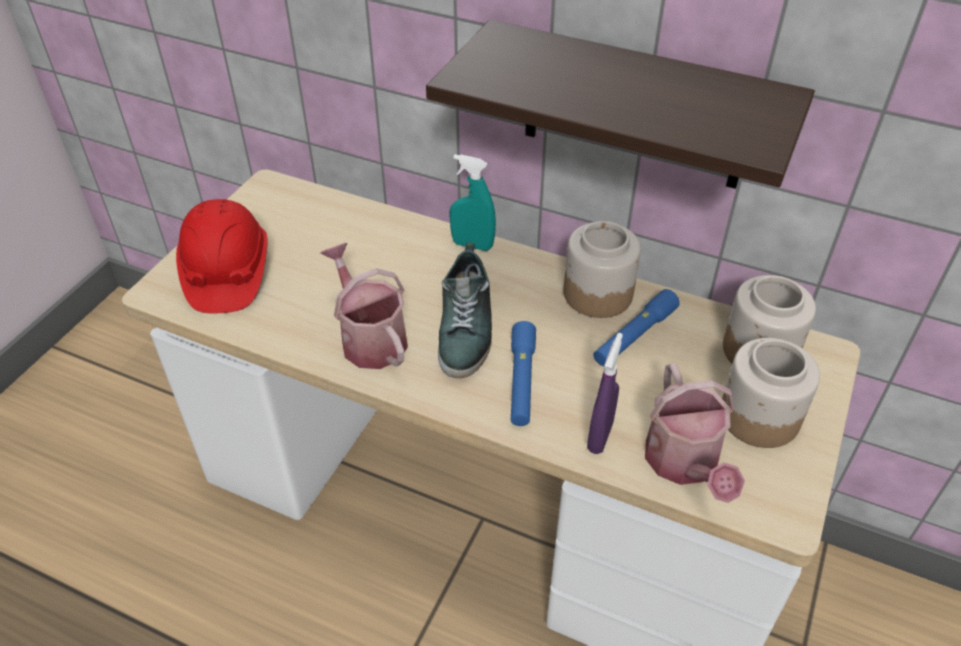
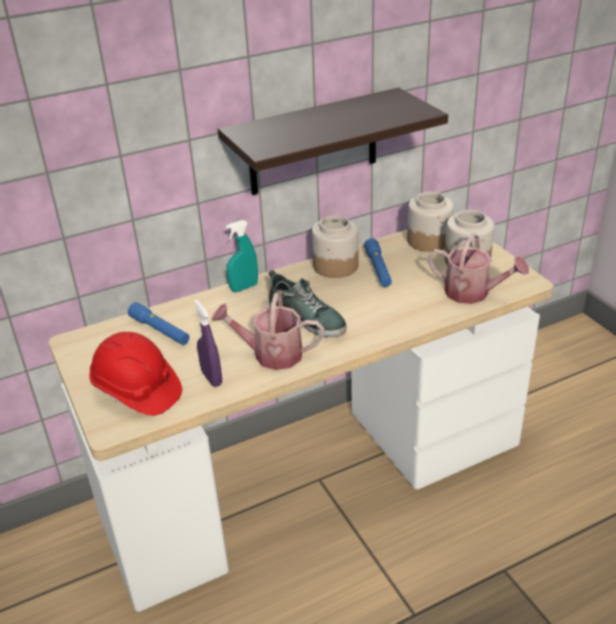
camera: 50 degrees left, 10 degrees down
blue flashlight [511,321,536,426] -> blue flashlight moved to [128,302,189,345]
purple spray bottle [587,333,623,454] -> purple spray bottle moved to [194,300,222,387]

